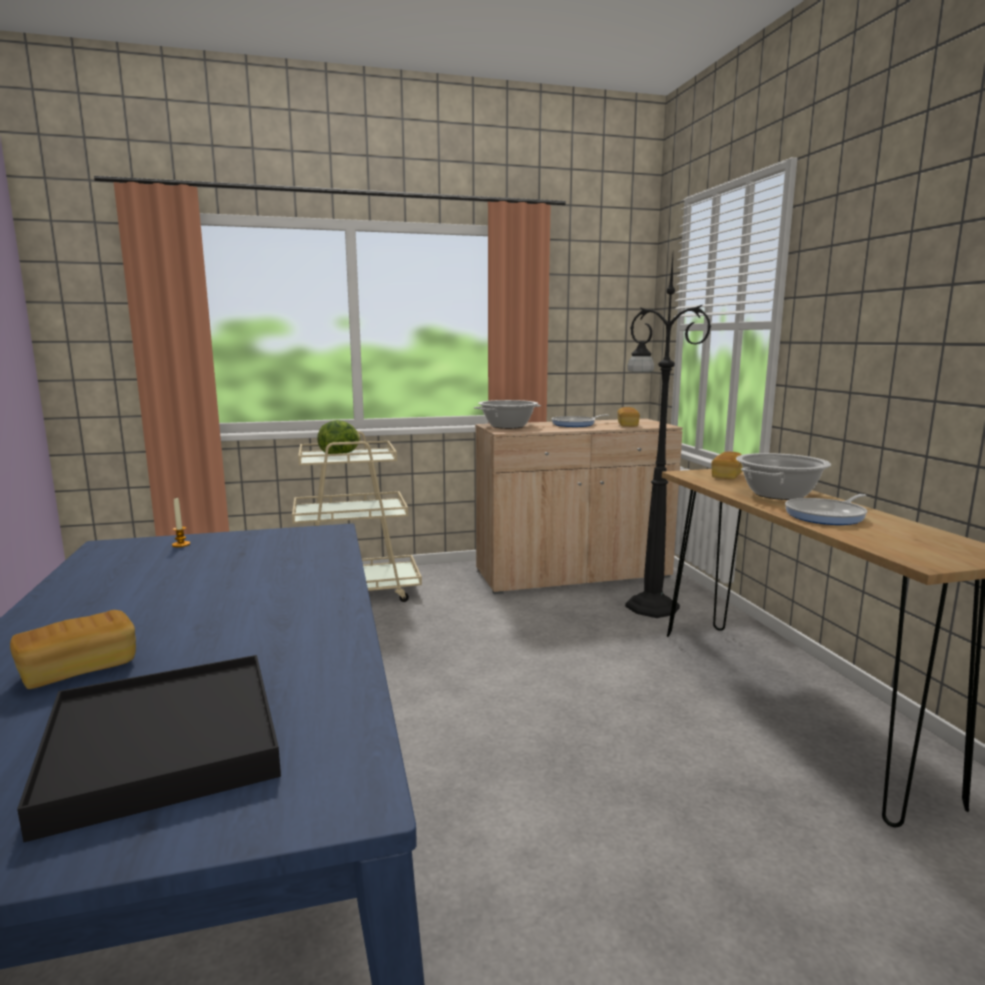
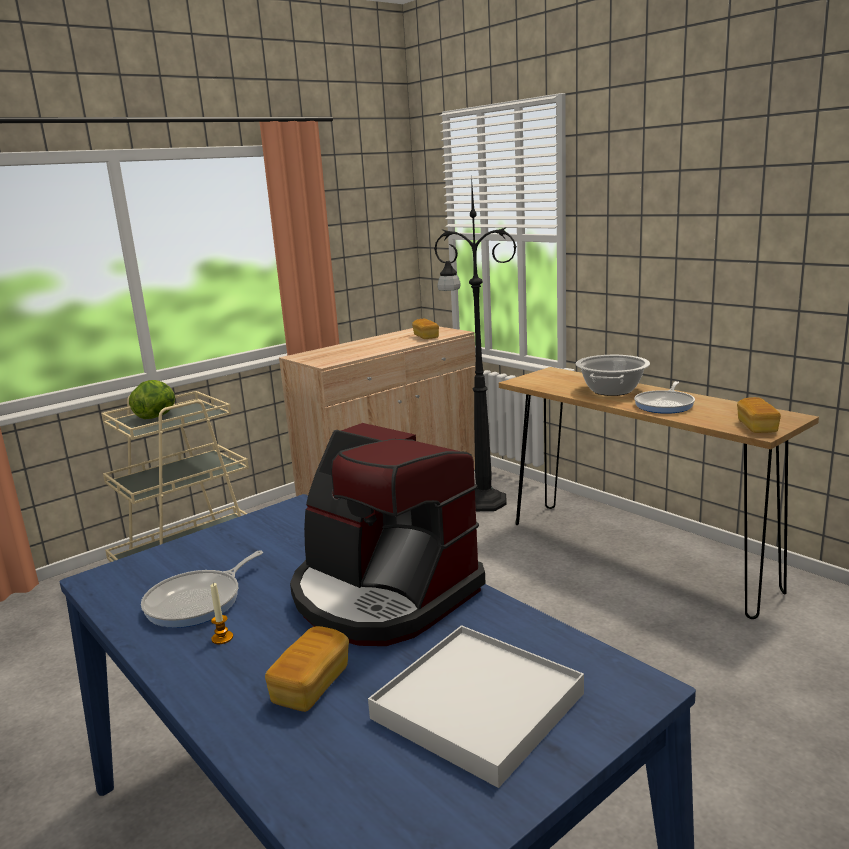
camera: 25 degrees left, 5 degrees up
black tray [17,655,281,842] -> white tray [368,625,584,788]
candle [172,498,190,547] -> candle moved to [211,583,233,644]
cooking pot [474,400,541,429] -> none
frying pan [552,414,609,427] -> frying pan moved to [141,550,263,628]
bread [711,452,742,479] -> bread moved to [737,397,781,433]
none -> coffee machine [290,423,486,646]

